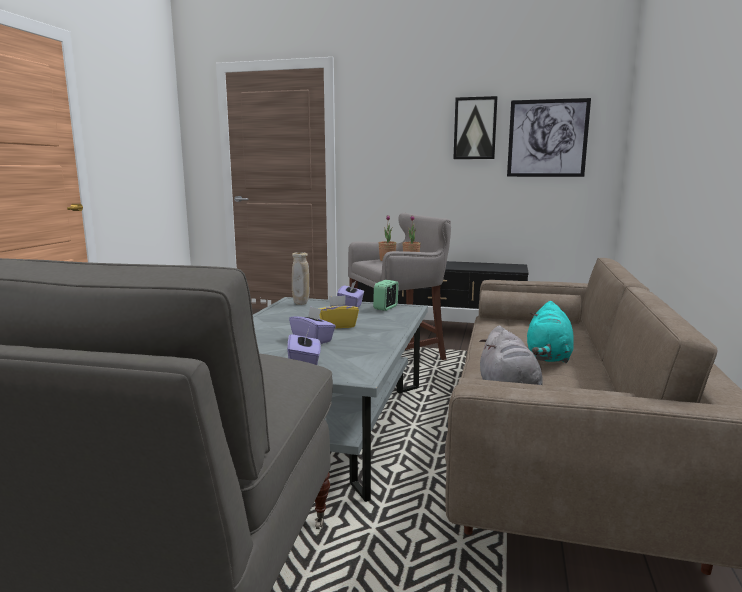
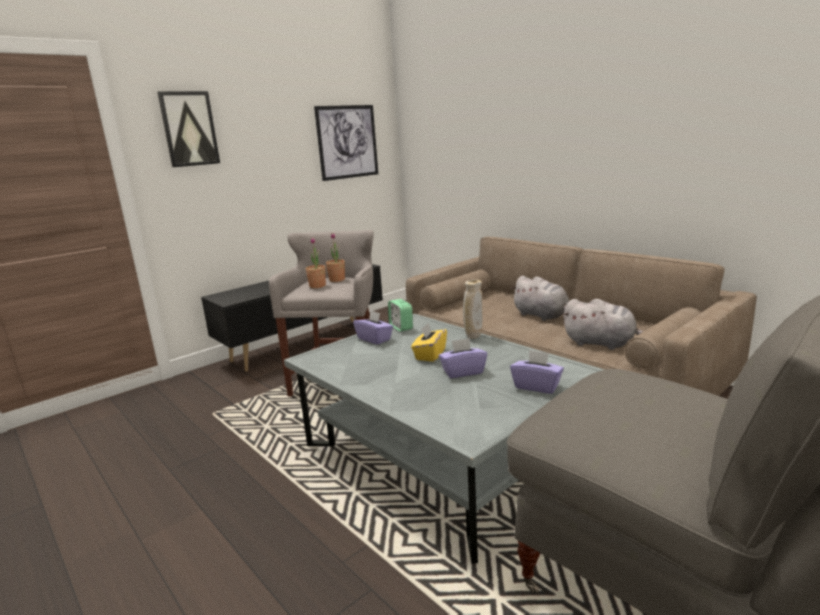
camera: 55 degrees left, 5 degrees up
beige vase [292,252,309,305] -> beige vase moved to [463,280,483,339]
picture [453,96,498,159] -> picture moved to [157,91,220,167]
turquoise plush toy [527,301,574,363] -> grey plush toy [511,276,569,321]

